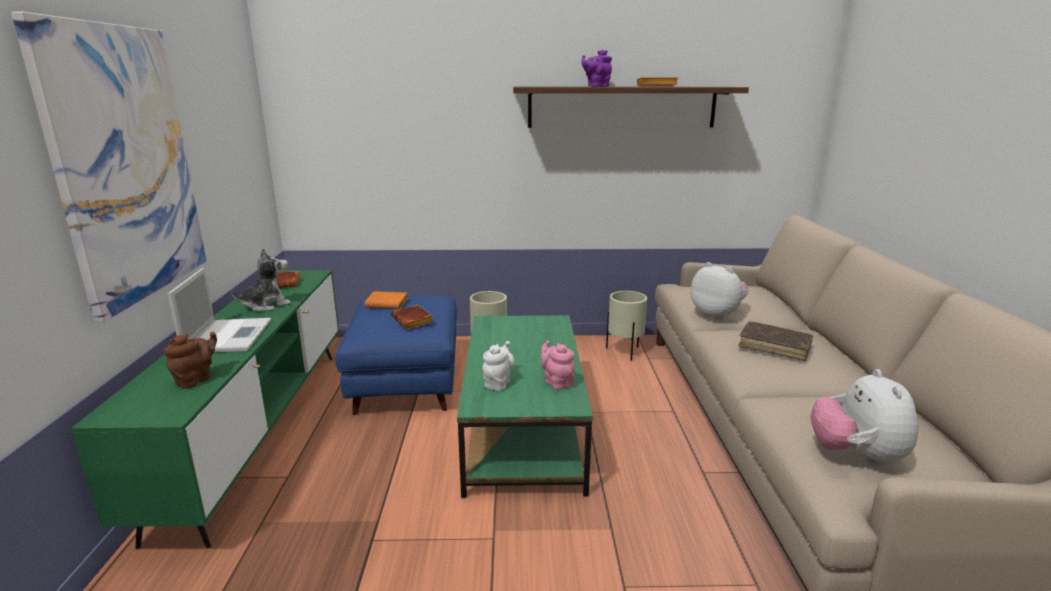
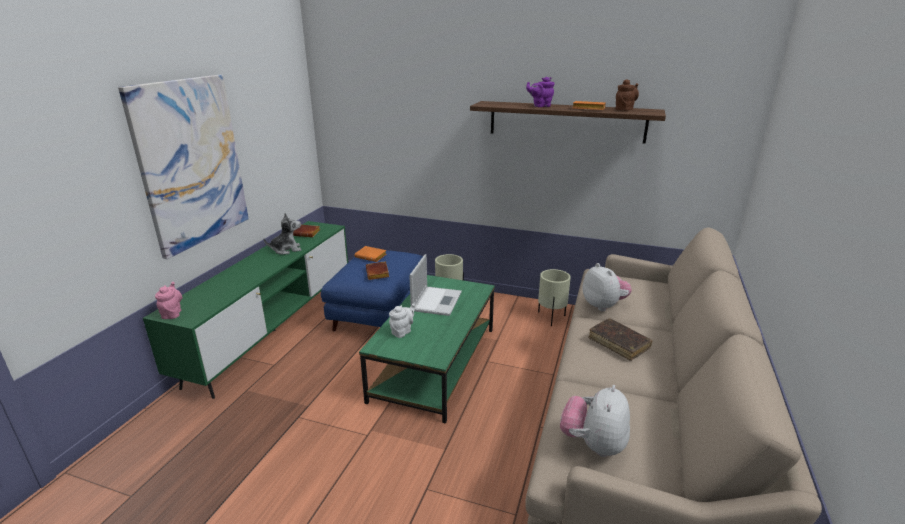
camera: 20 degrees right, 5 degrees up
brown teapot [163,332,217,389] -> brown teapot moved to [615,79,639,111]
laptop [168,268,271,352] -> laptop moved to [409,254,462,316]
pink teapot [541,340,575,390] -> pink teapot moved to [155,282,183,319]

